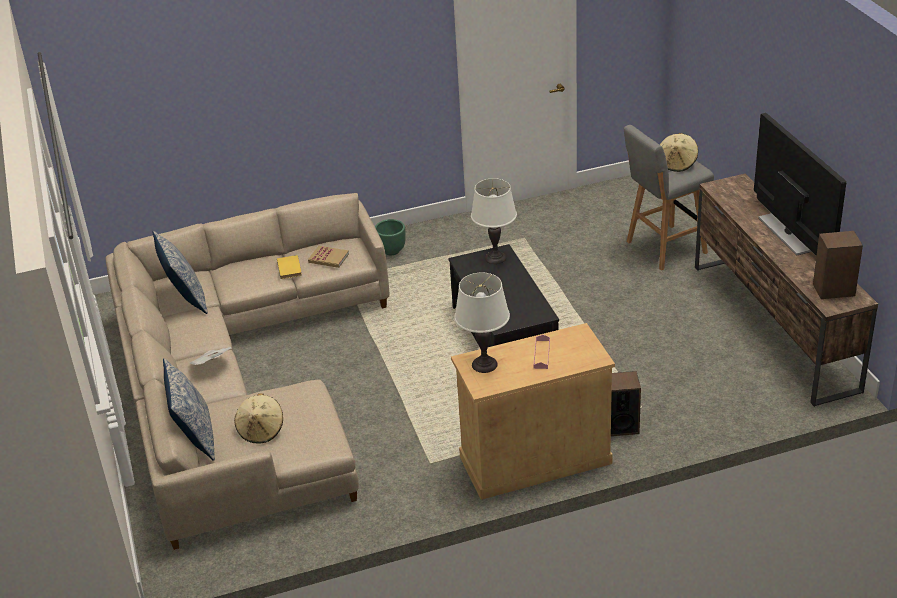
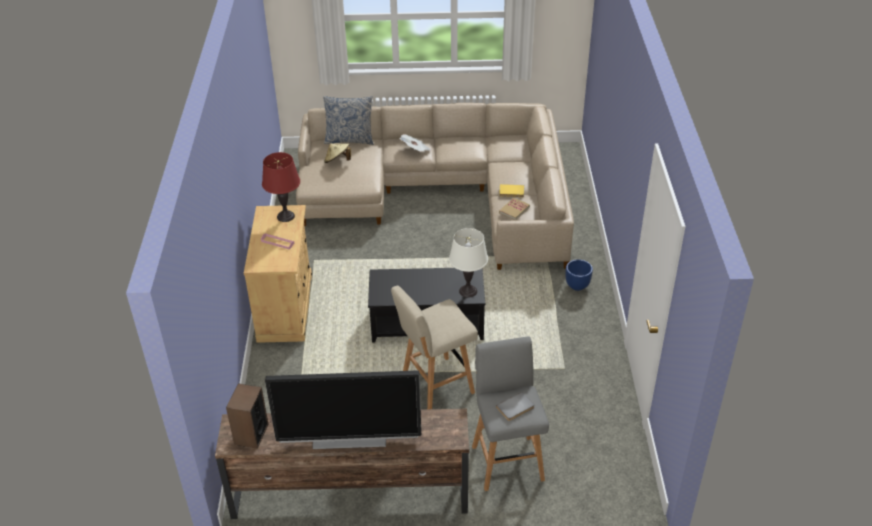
camera: 105 degrees right, 5 degrees up
pillow [153,231,208,314] -> none
green planter [375,219,406,255] -> blue planter [565,259,593,291]
white table lamp [454,273,510,373] -> red table lamp [262,152,300,222]
speaker [611,371,641,436] -> none
beige hat [660,133,698,172] -> grey book [496,392,534,421]
none -> beige stool [391,286,478,409]

